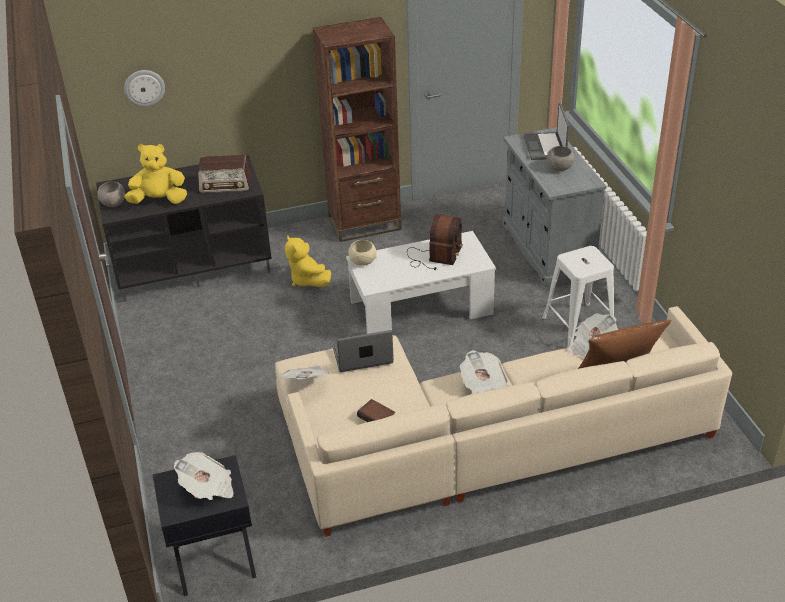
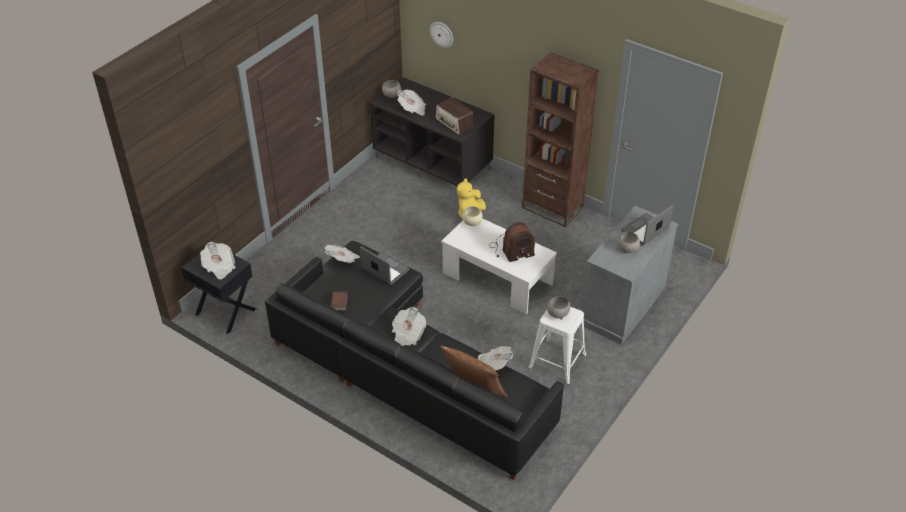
camera: 50 degrees right, 5 degrees up
yellow plush toy [125,144,187,204] -> newspaper [397,90,426,115]
beige sofa [275,306,732,537] -> black sofa [265,240,564,480]
none -> grey bowl [547,296,571,318]

